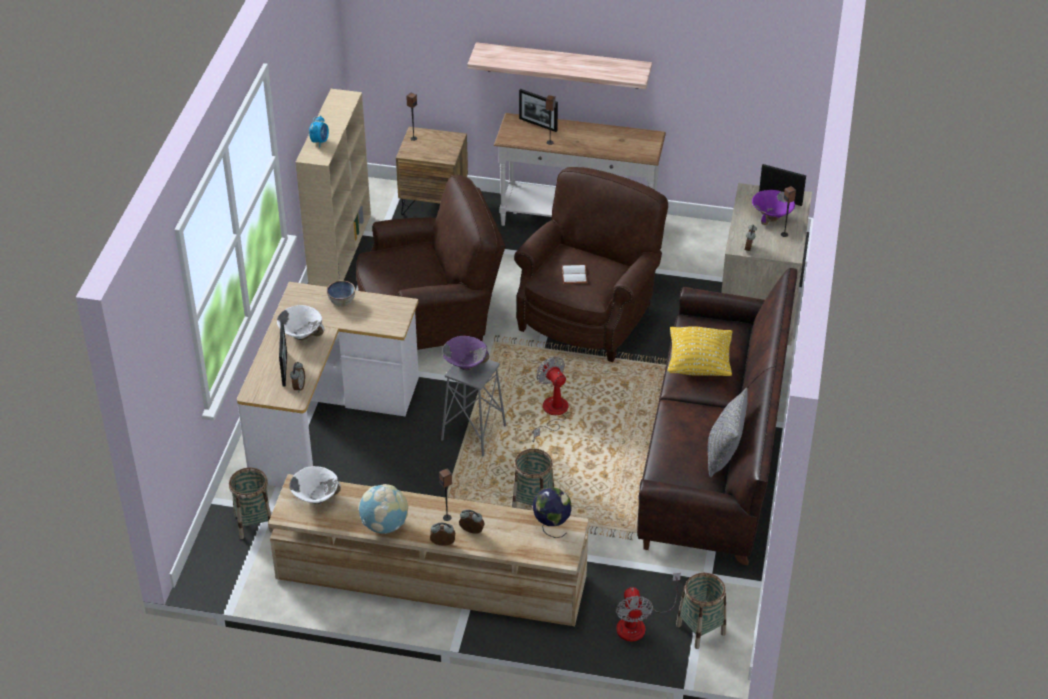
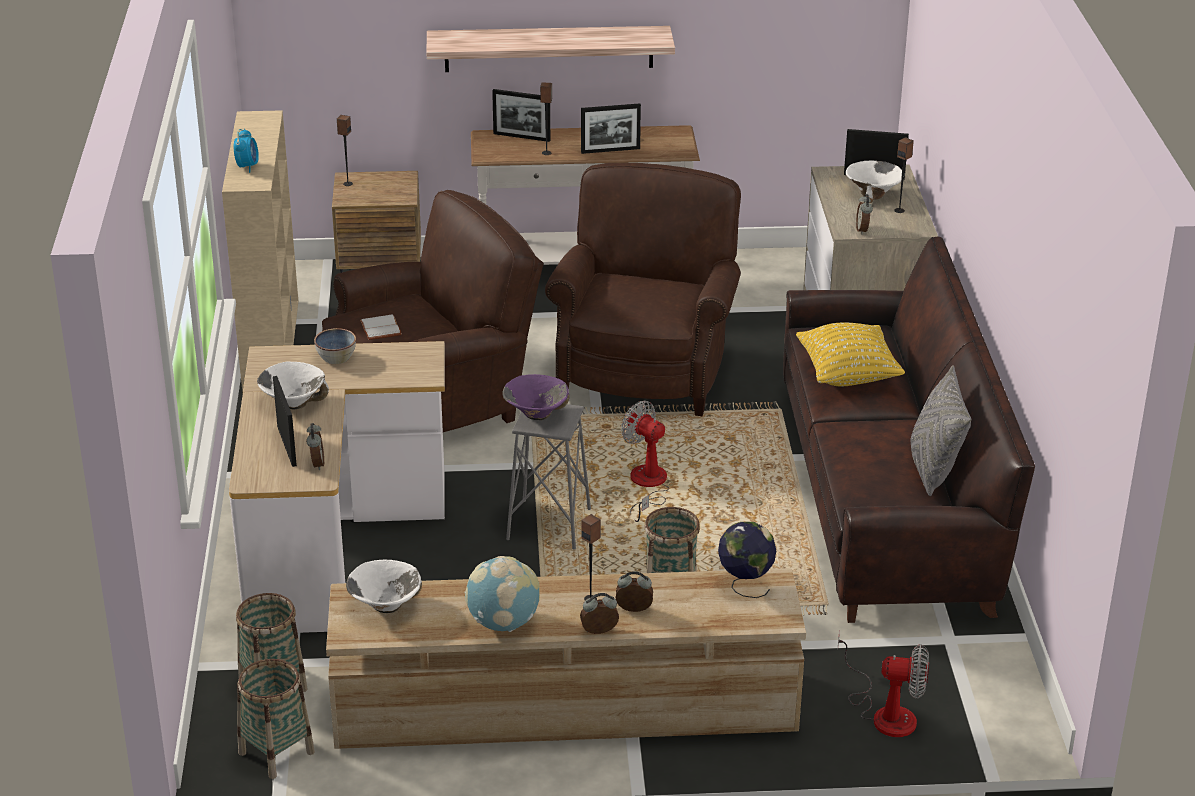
camera: 15 degrees left, 10 degrees down
white book [562,265,587,284] -> white book moved to [360,315,402,340]
fan [616,573,681,641] -> fan turned 60 degrees counterclockwise [837,630,929,737]
basket [676,573,726,649] -> basket moved to [237,659,315,779]
purple bowl [752,190,795,225] -> white bowl [846,161,902,203]
none -> picture frame [581,103,641,154]

